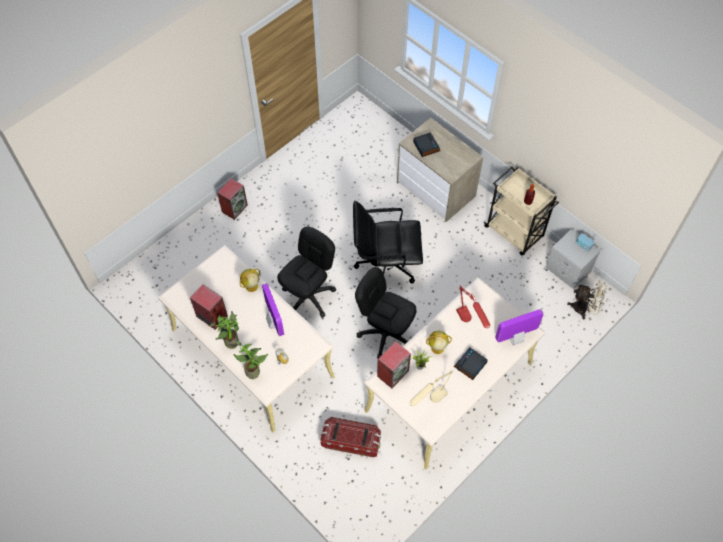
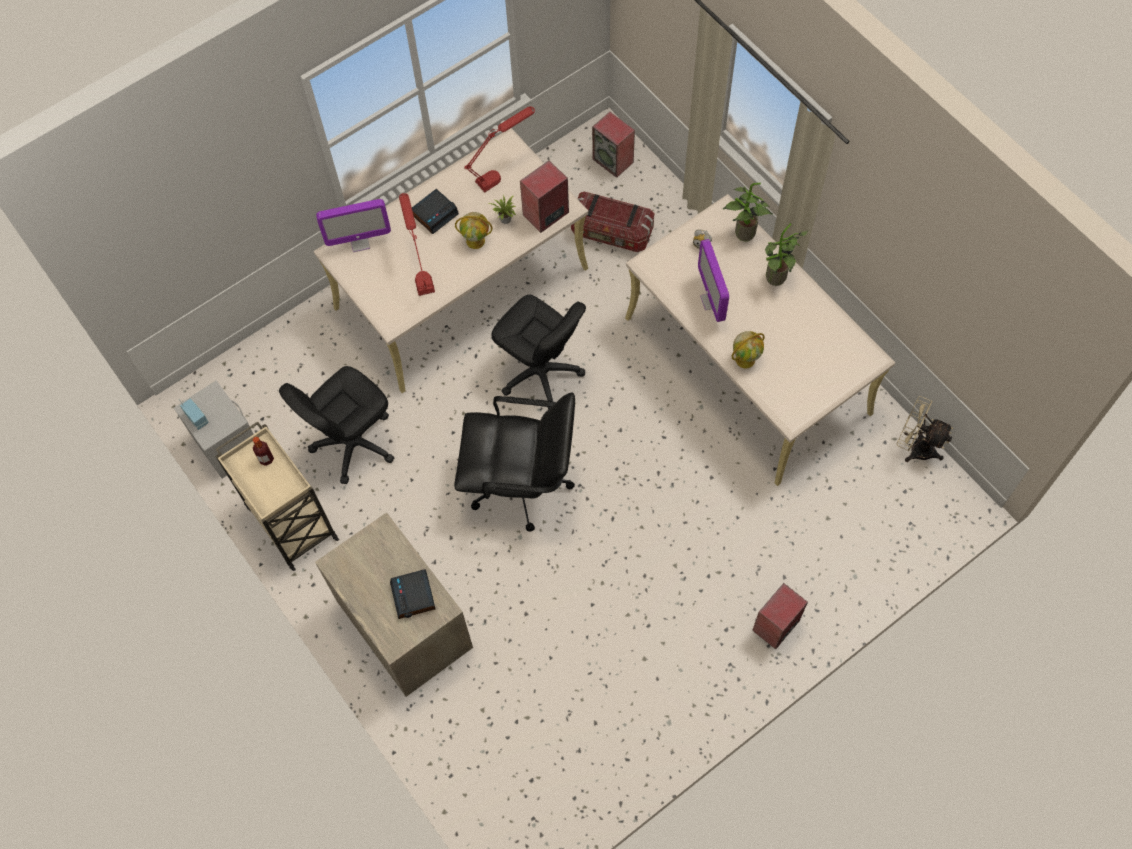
camera: 170 degrees left, 5 degrees up
speaker [190,284,228,330] -> speaker moved to [592,112,635,178]
black office chair [277,227,336,318] -> black office chair moved to [279,366,394,484]
beige table lamp [410,370,454,406] -> red table lamp [464,106,535,192]
beige fan [567,280,607,320] -> beige fan moved to [897,396,953,462]

